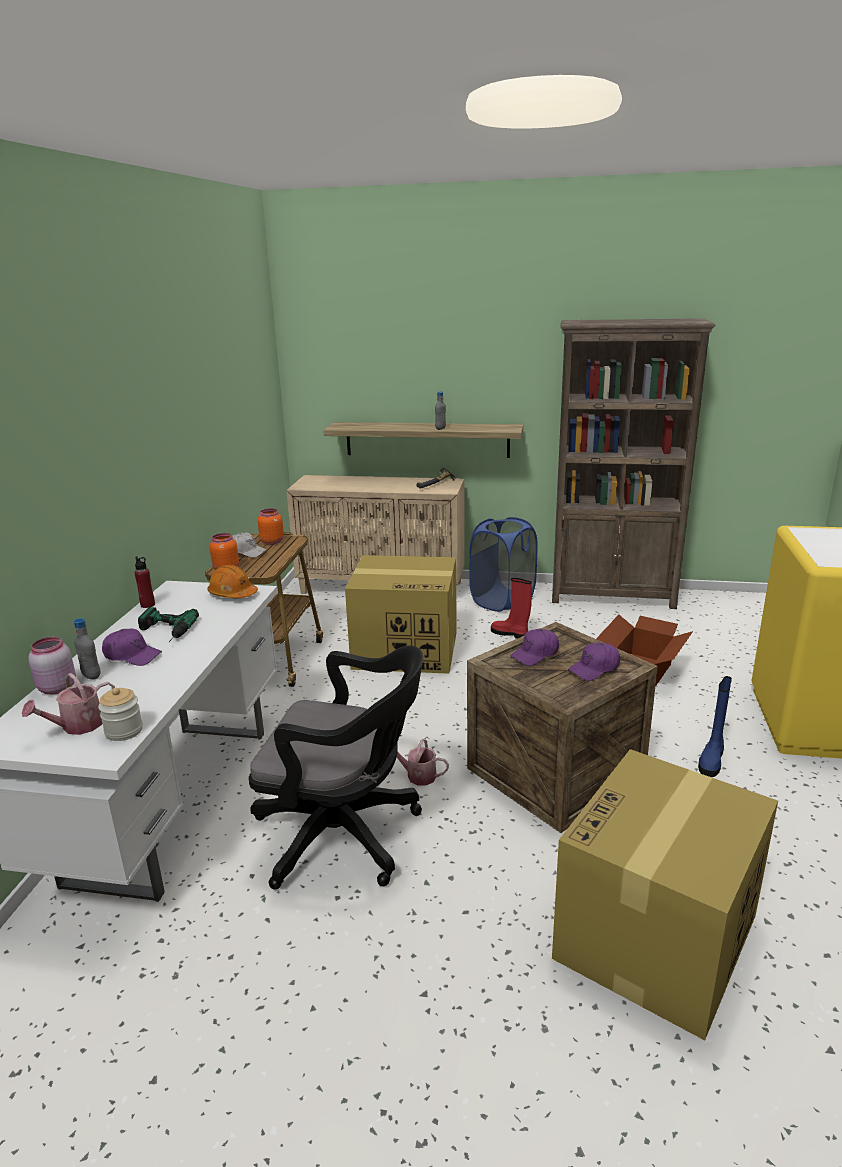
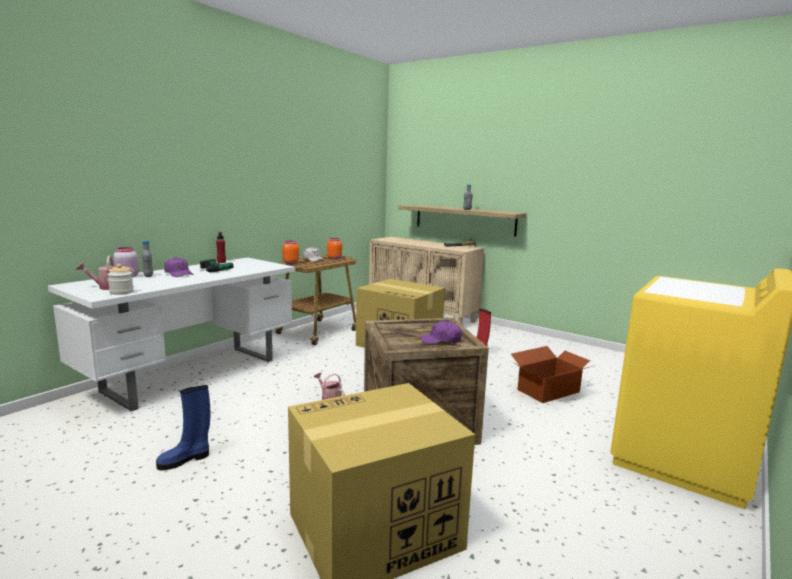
camera: 25 degrees right, 10 degrees down
orange hard hat [207,565,258,598] -> none
black office chair [249,645,423,890] -> none
blue laundry basket [469,517,538,612] -> none
purple cap [510,629,559,666] -> none
brown bookcase [552,318,715,609] -> none
blue boot [698,676,732,777] -> blue boot moved to [156,385,210,470]

